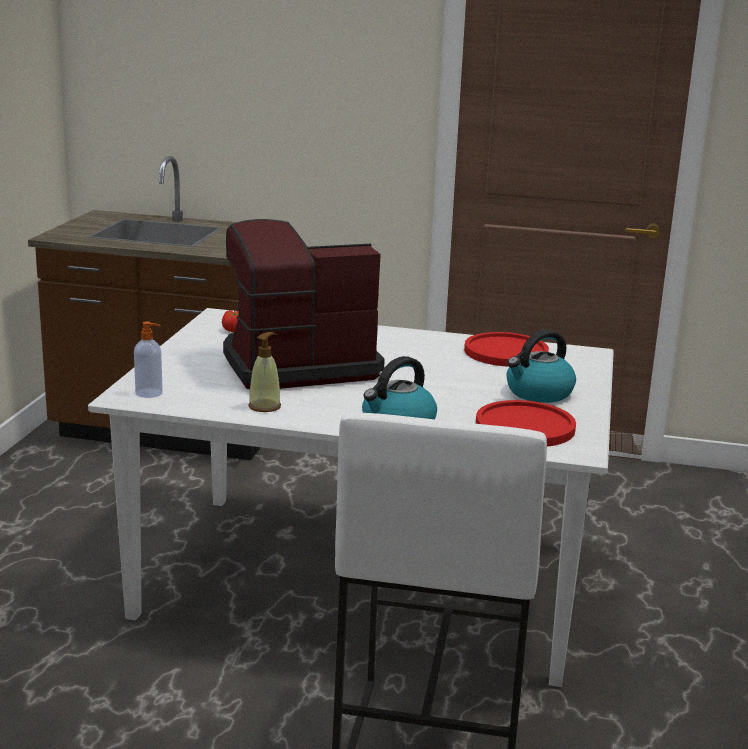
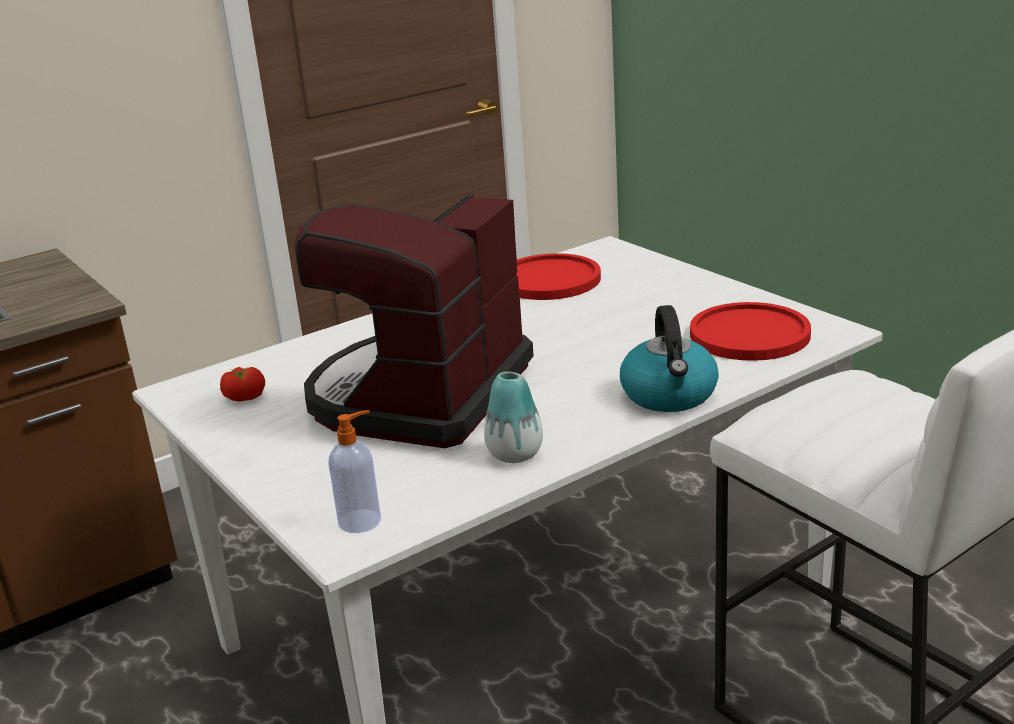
camera: 45 degrees left, 5 degrees up
soap dispenser [248,332,281,412] -> vase [484,372,543,463]
kettle [506,329,576,403] -> none

